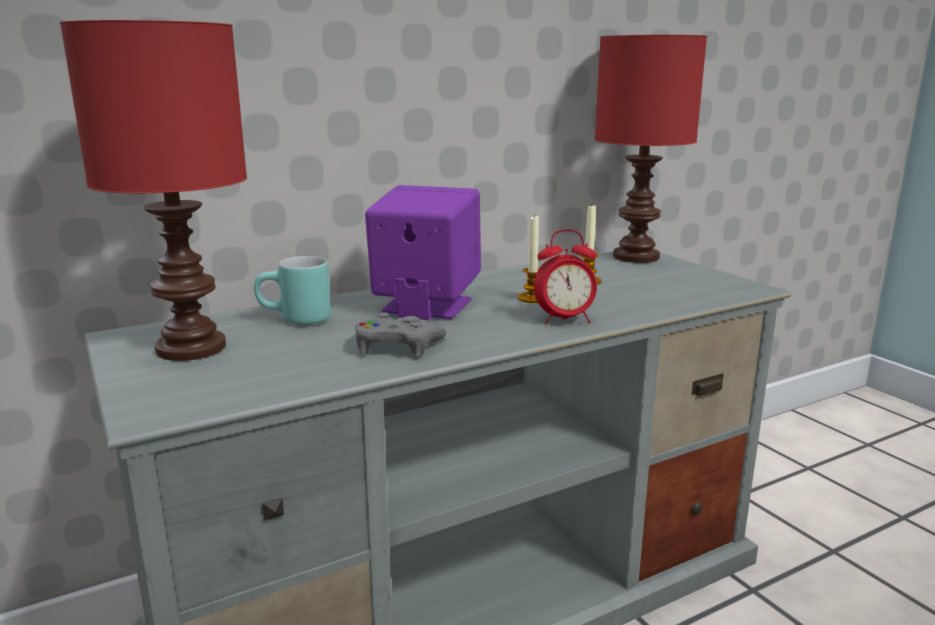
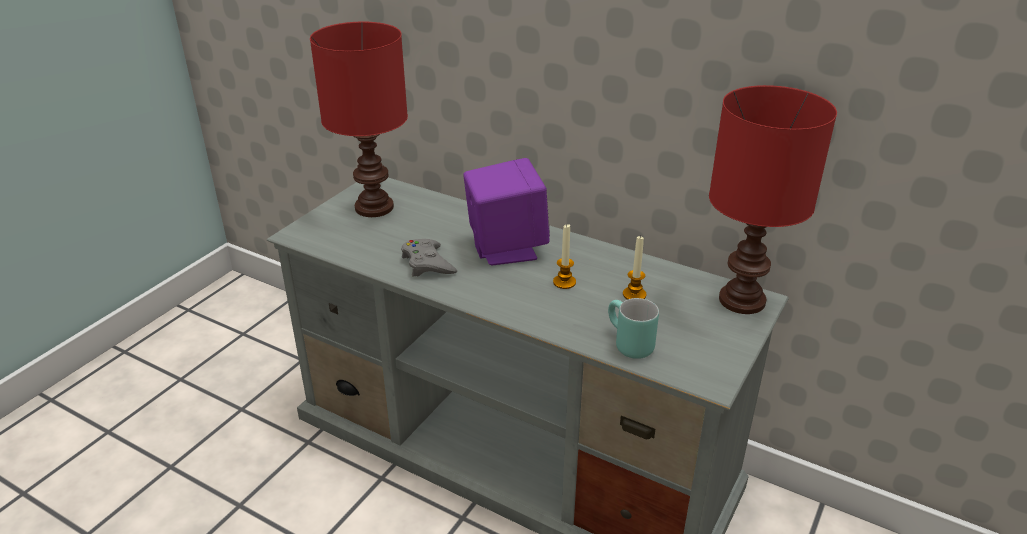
camera: 60 degrees right, 15 degrees up
turquoise mug [254,256,331,325] -> turquoise mug moved to [608,298,659,359]
alarm clock [534,229,597,324] -> none

